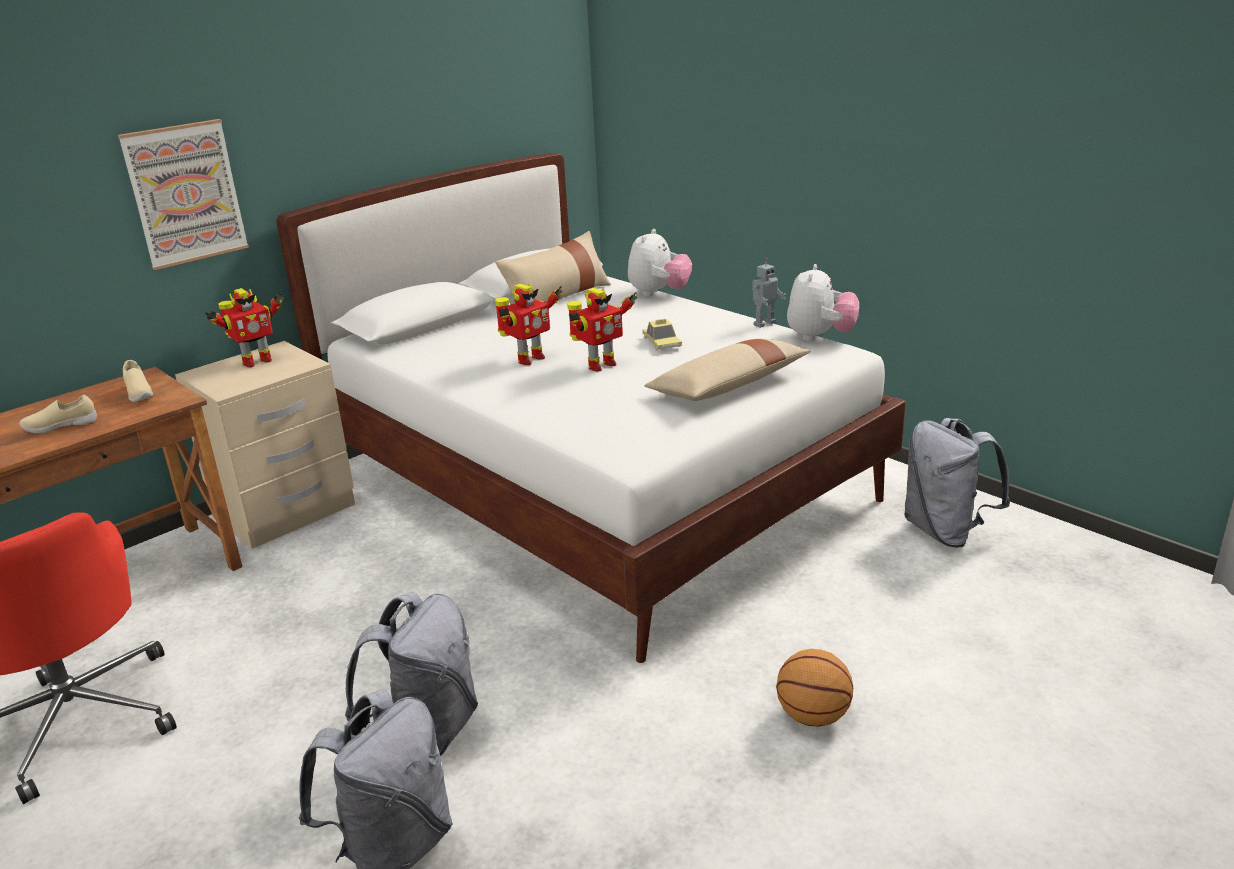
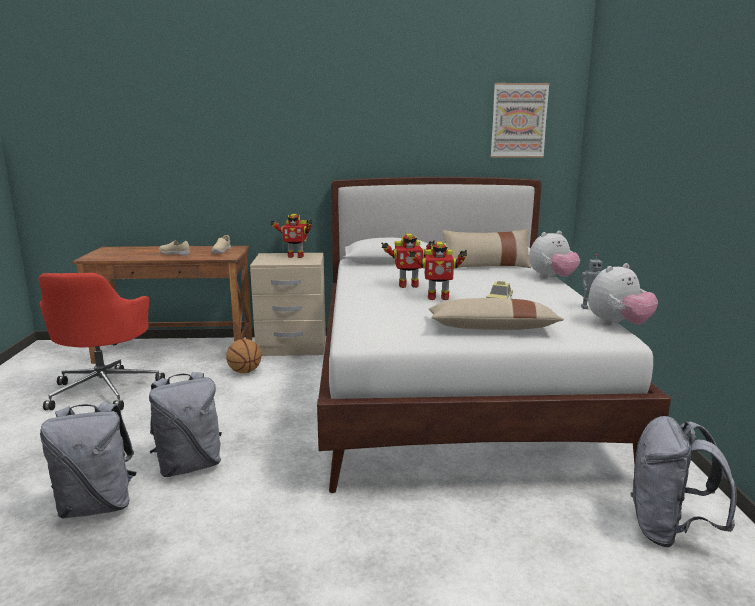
camera: 40 degrees right, 10 degrees down
picture [118,119,249,270] -> picture moved to [491,83,550,158]
basketball [776,649,853,727] -> basketball moved to [226,339,262,373]

